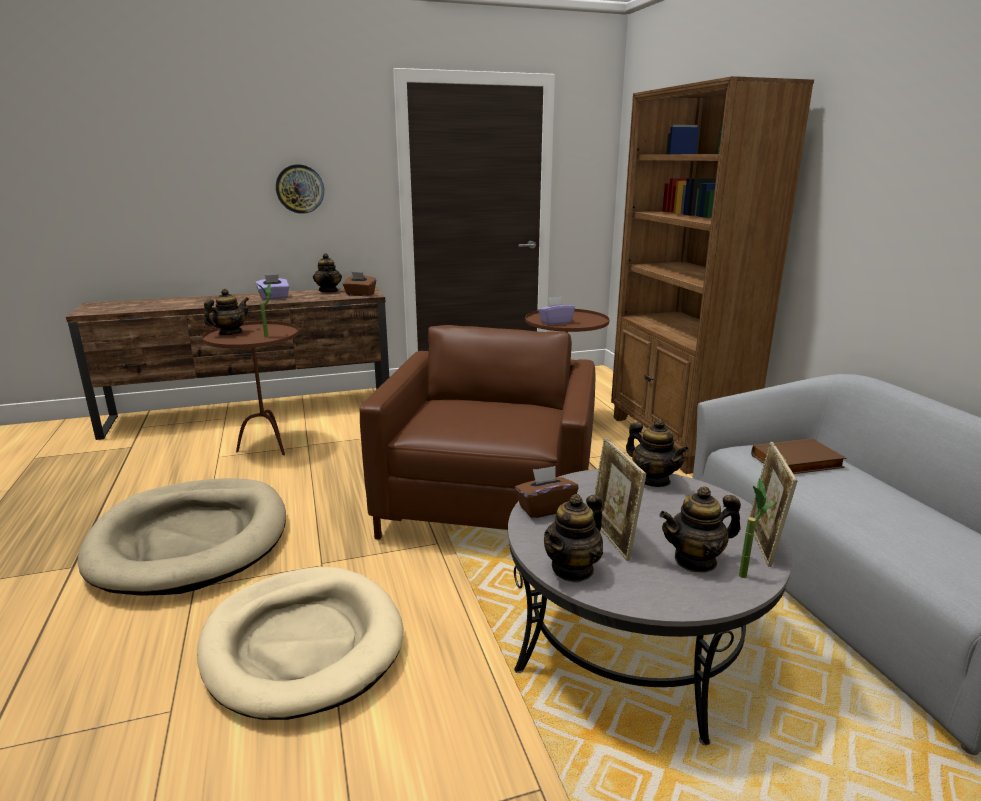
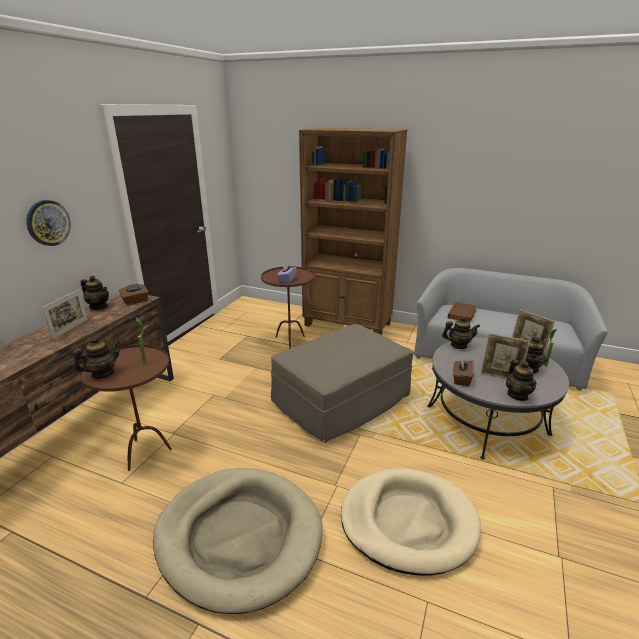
camera: 50 degrees left, 5 degrees up
teapot [204,289,249,335] -> teapot turned 60 degrees clockwise [73,337,120,379]
purple tissue box [255,275,289,300] -> picture frame [42,289,88,340]
brown armchair [360,325,595,540] -> beige ottoman [270,324,414,443]

